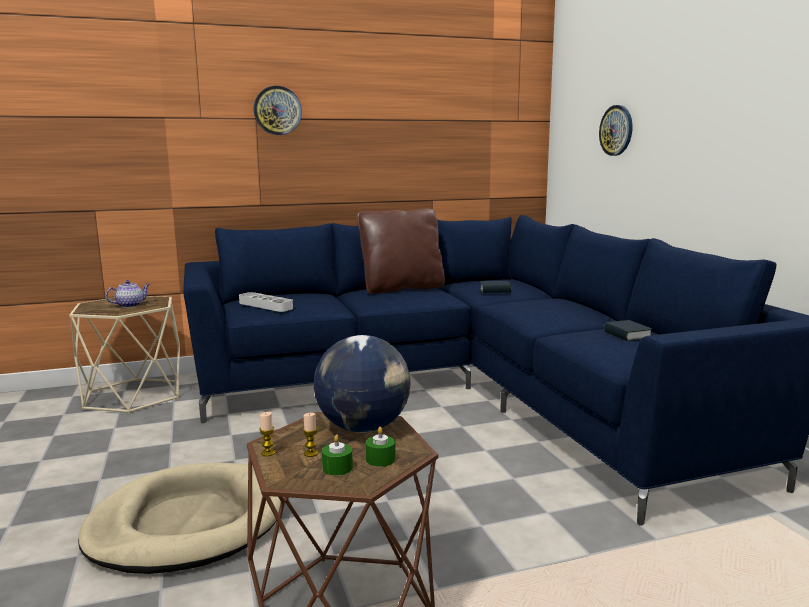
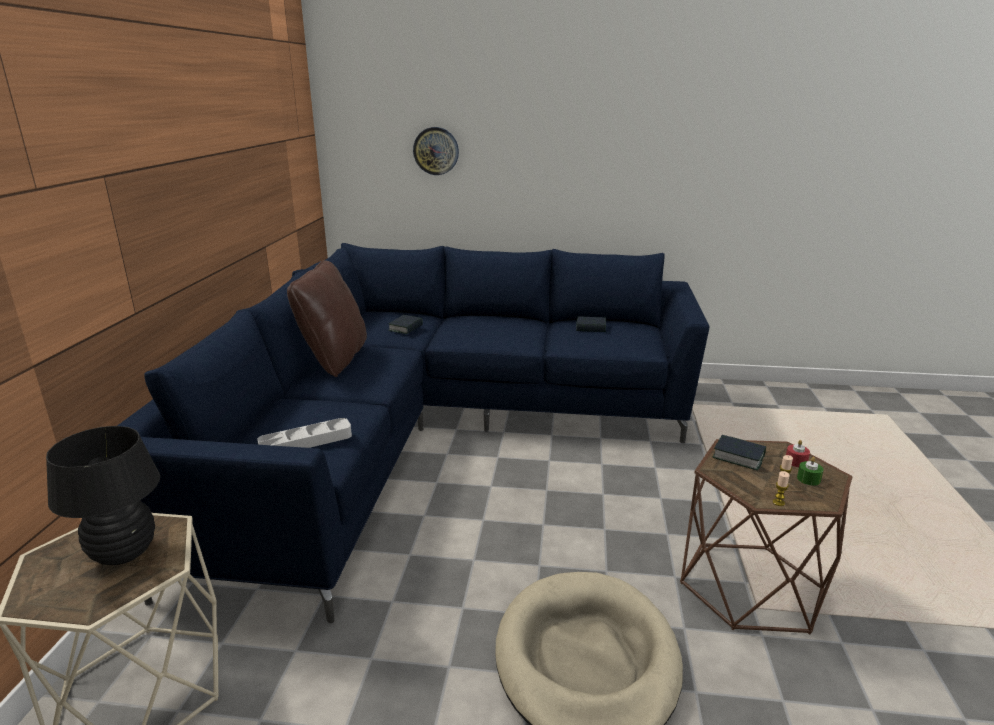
camera: 65 degrees left, 10 degrees up
teapot [106,280,150,308] -> black table lamp [46,426,160,565]
wall clock [253,86,302,135] -> none
globe [314,335,411,433] -> book [713,435,766,471]
green candle [366,427,395,467] -> red candle [786,440,810,467]

